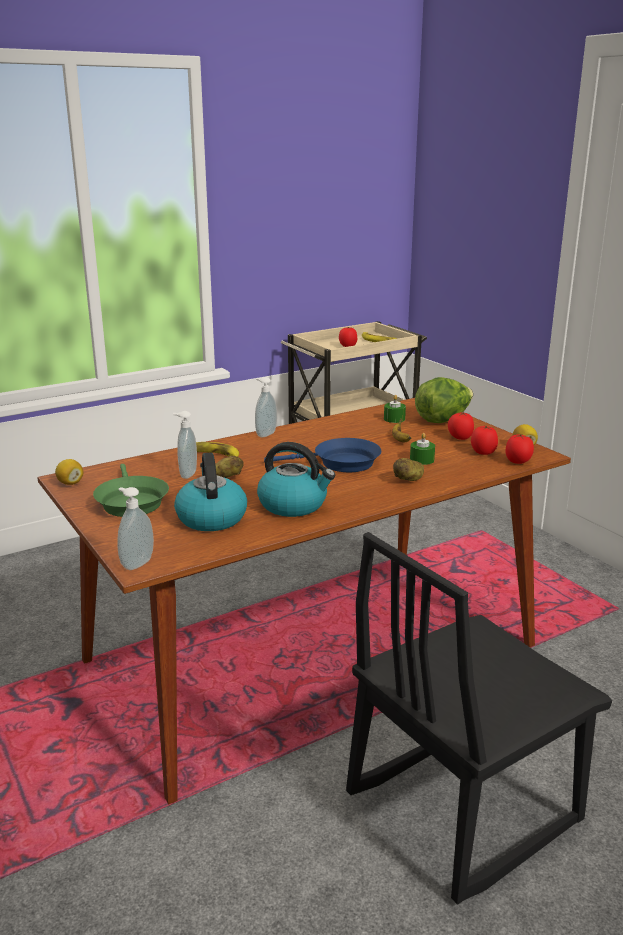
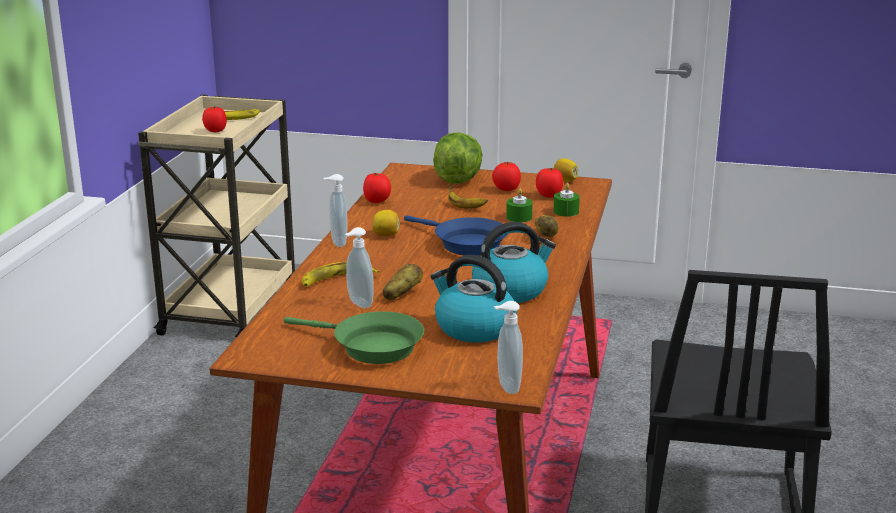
camera: 45 degrees left, 0 degrees up
lemon [55,459,84,485] -> lemon moved to [372,210,400,236]
blue frying pan [264,438,382,472] -> blue frying pan turned 90 degrees clockwise [404,215,508,256]
green candle [384,395,406,423] -> green candle moved to [553,183,580,217]
tomato [505,434,534,464] -> tomato moved to [363,173,391,203]

